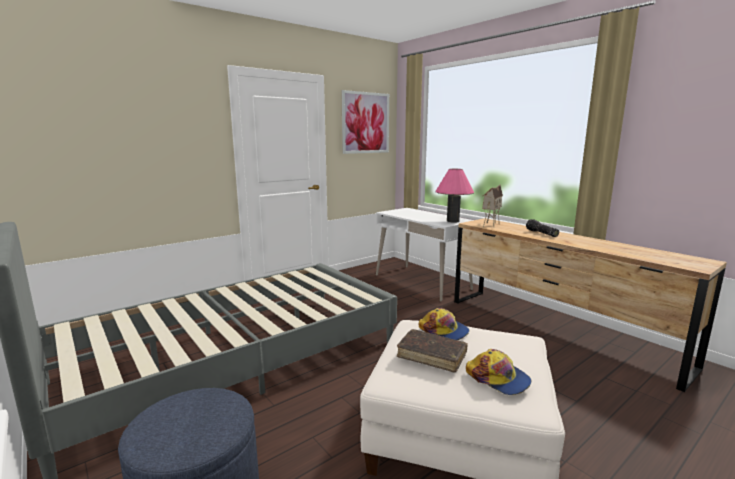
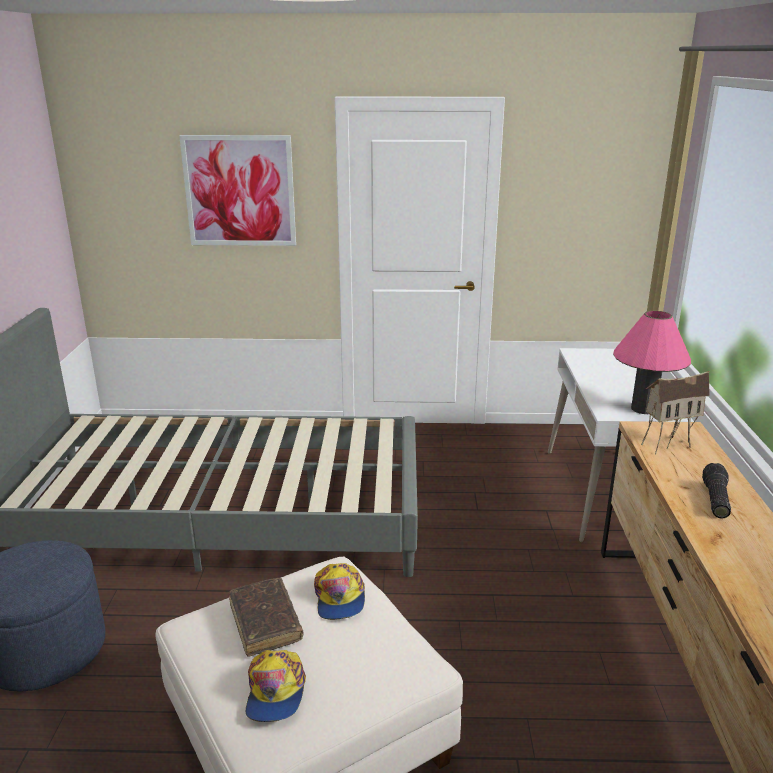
camera: 40 degrees right, 10 degrees up
picture [341,90,389,154] -> picture moved to [179,135,296,246]

